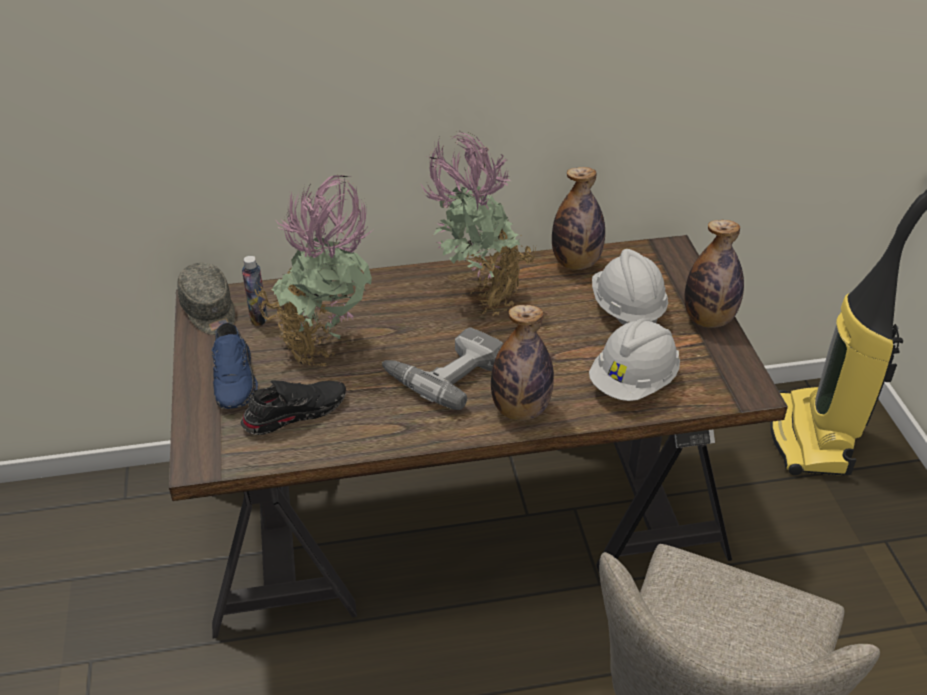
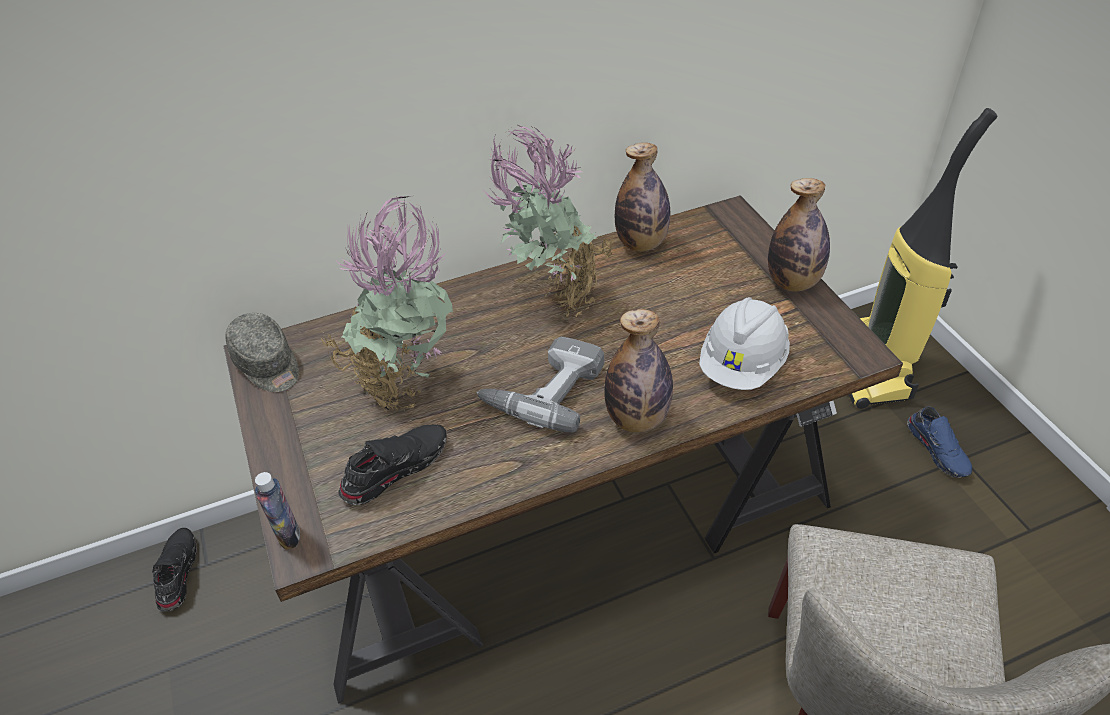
camera: 10 degrees left, 5 degrees up
blue shoe [212,322,258,409] -> blue shoe moved to [907,406,972,478]
bottle [242,256,268,326] -> bottle moved to [255,472,300,550]
white hard hat [592,249,668,325] -> none
none -> black shoe [152,528,197,612]

